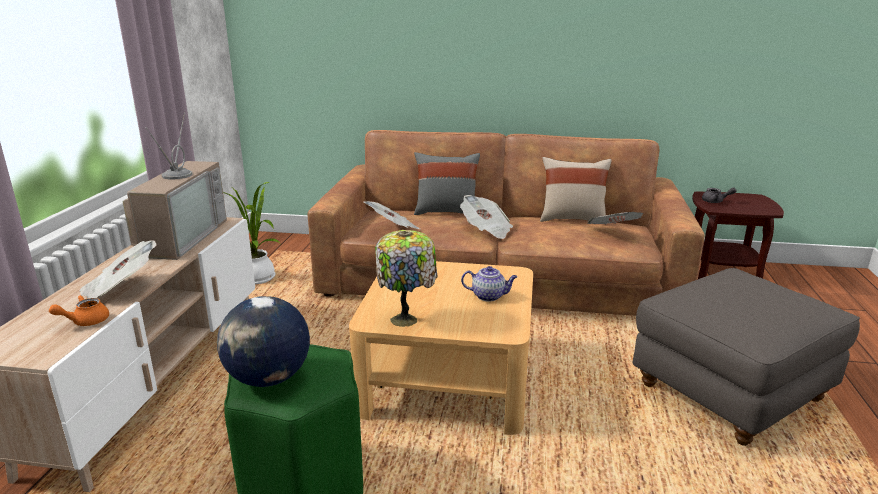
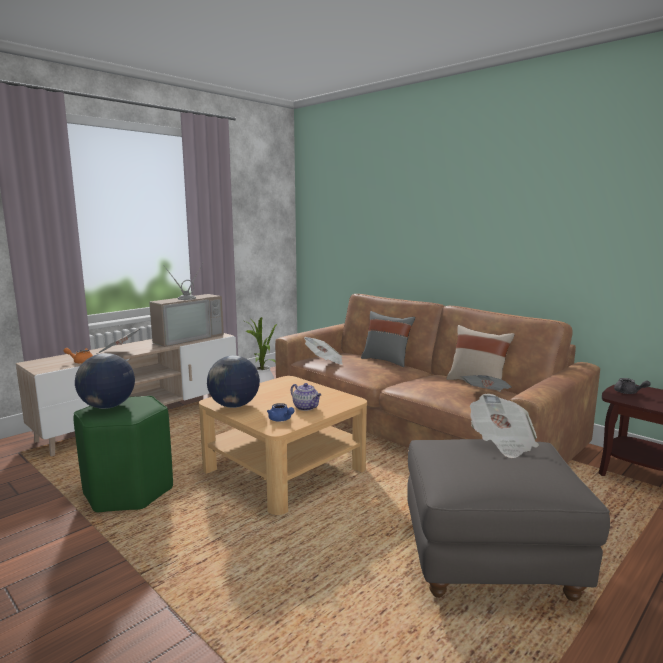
camera: 35 degrees right, 10 degrees down
table lamp [375,230,437,327] -> globe [207,355,260,408]
newspaper [460,195,513,239] -> newspaper moved to [470,394,539,458]
none -> blue teapot [267,403,295,422]

